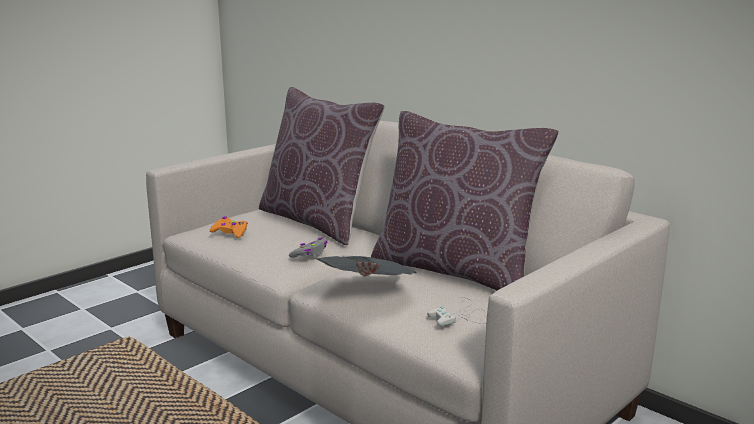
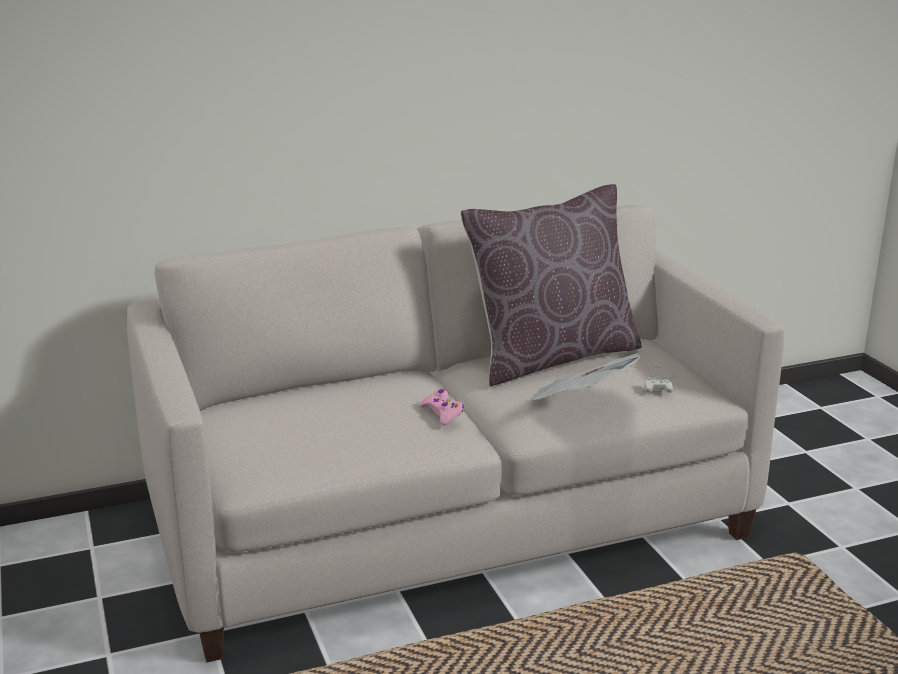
camera: 65 degrees left, 5 degrees up
orange game controller [210,216,248,238] -> none
brown pillow [259,87,385,246] -> none
grey game controller [289,238,327,258] -> pink game controller [419,389,464,425]

